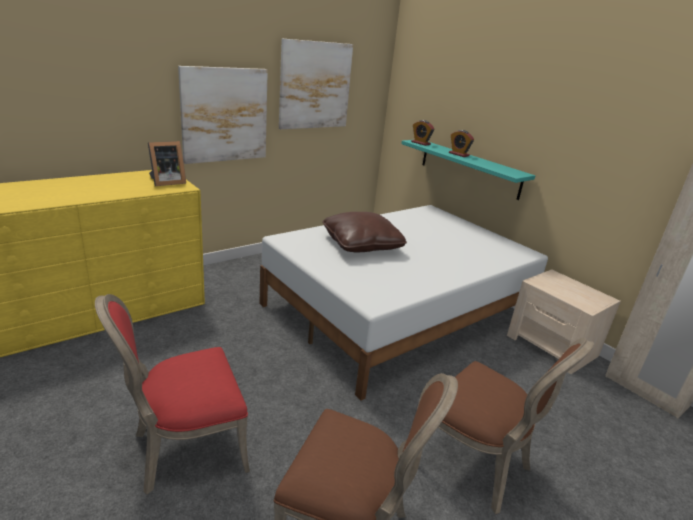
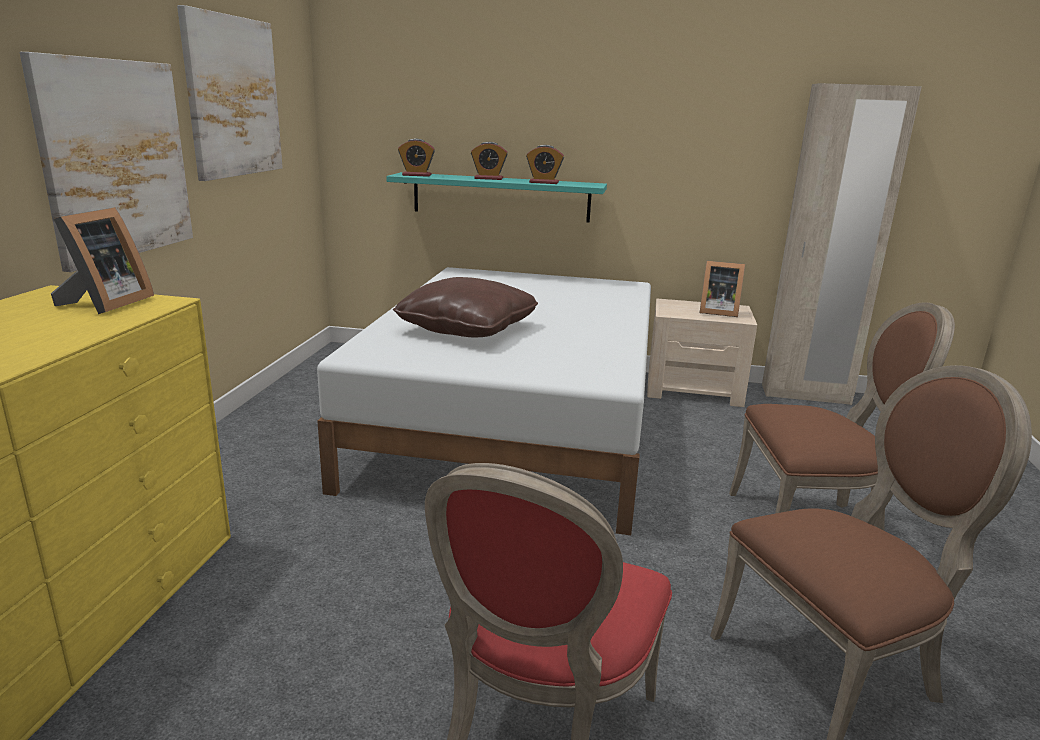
camera: 40 degrees left, 5 degrees down
none -> alarm clock [526,145,564,184]
none -> picture frame [700,261,745,317]

